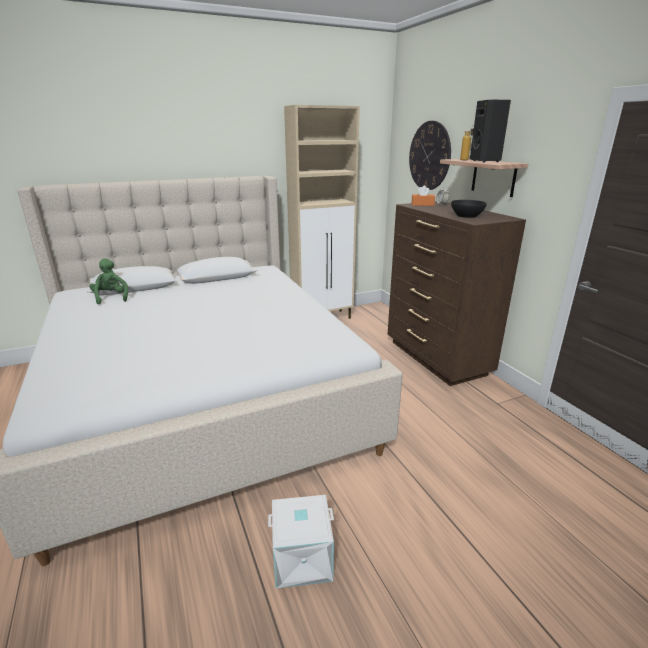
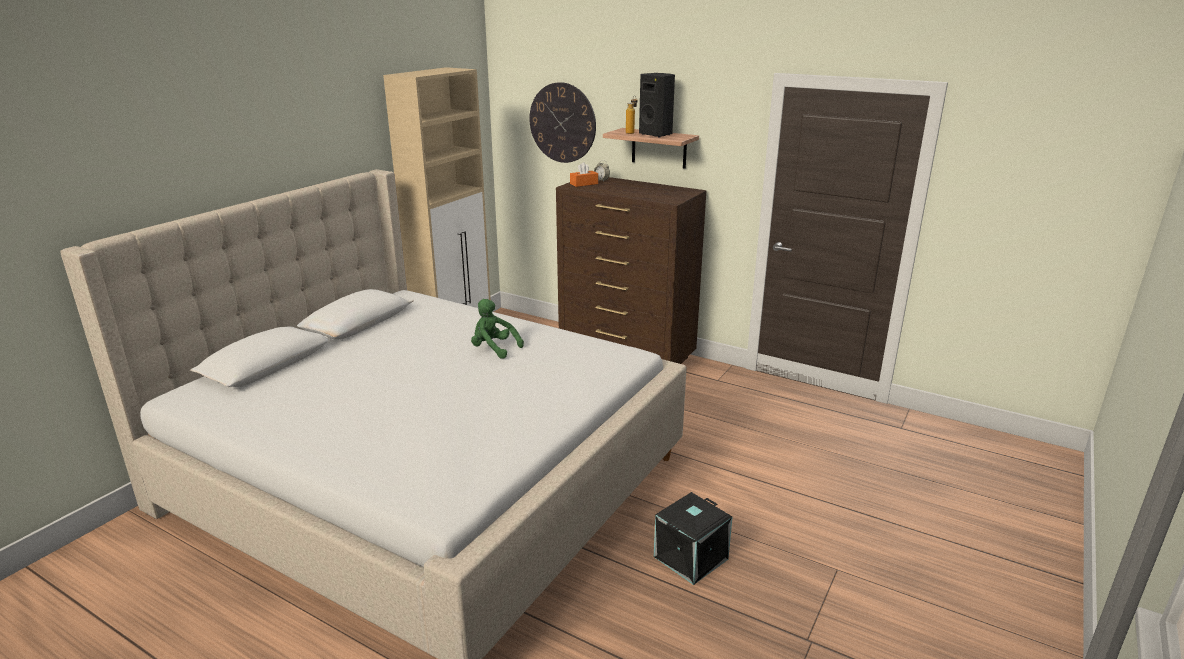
camera: 35 degrees left, 0 degrees up
green plush toy [89,258,128,304] -> green plush toy moved to [471,299,524,359]
white storage box [268,495,334,588] -> black storage box [654,492,732,585]
black bowl [451,200,487,218] -> none

